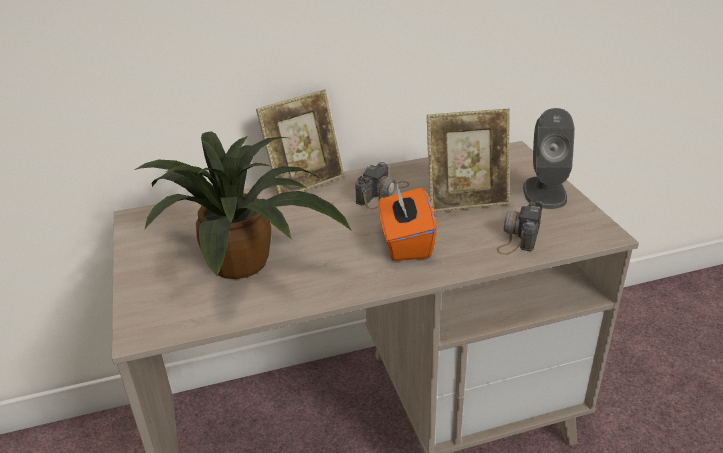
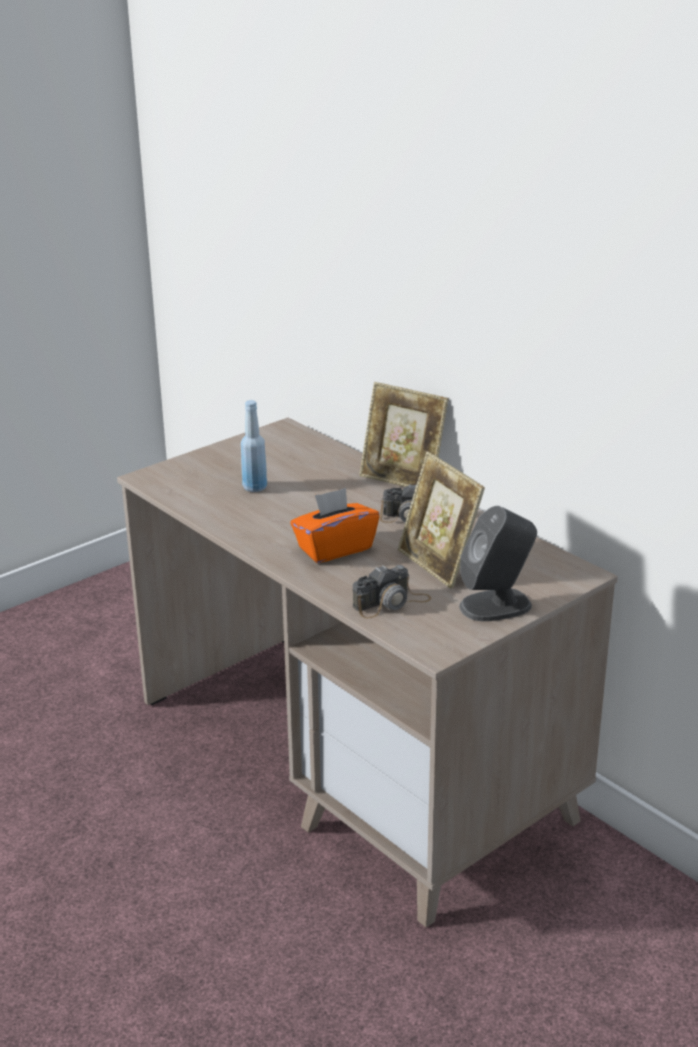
camera: 65 degrees right, 5 degrees down
potted plant [135,131,352,279] -> blue bottle [241,400,267,492]
camera [496,200,543,255] -> camera turned 150 degrees clockwise [353,565,432,618]

